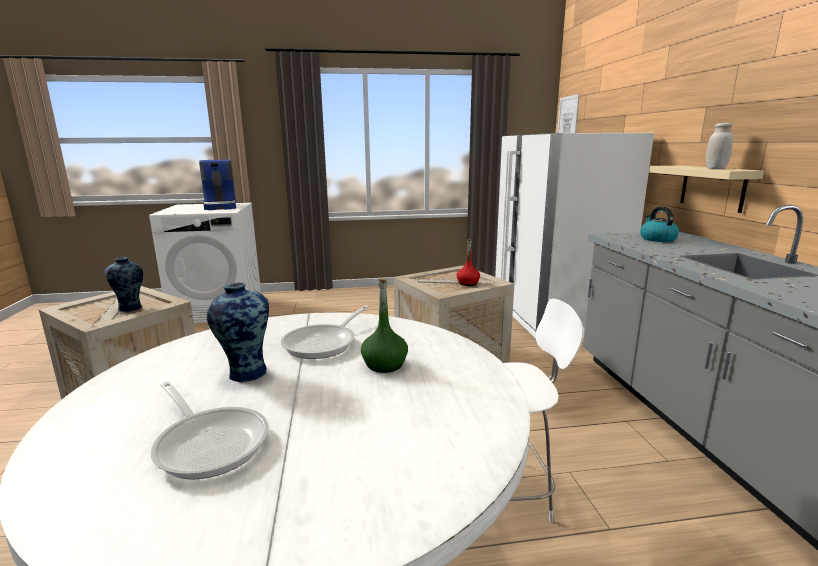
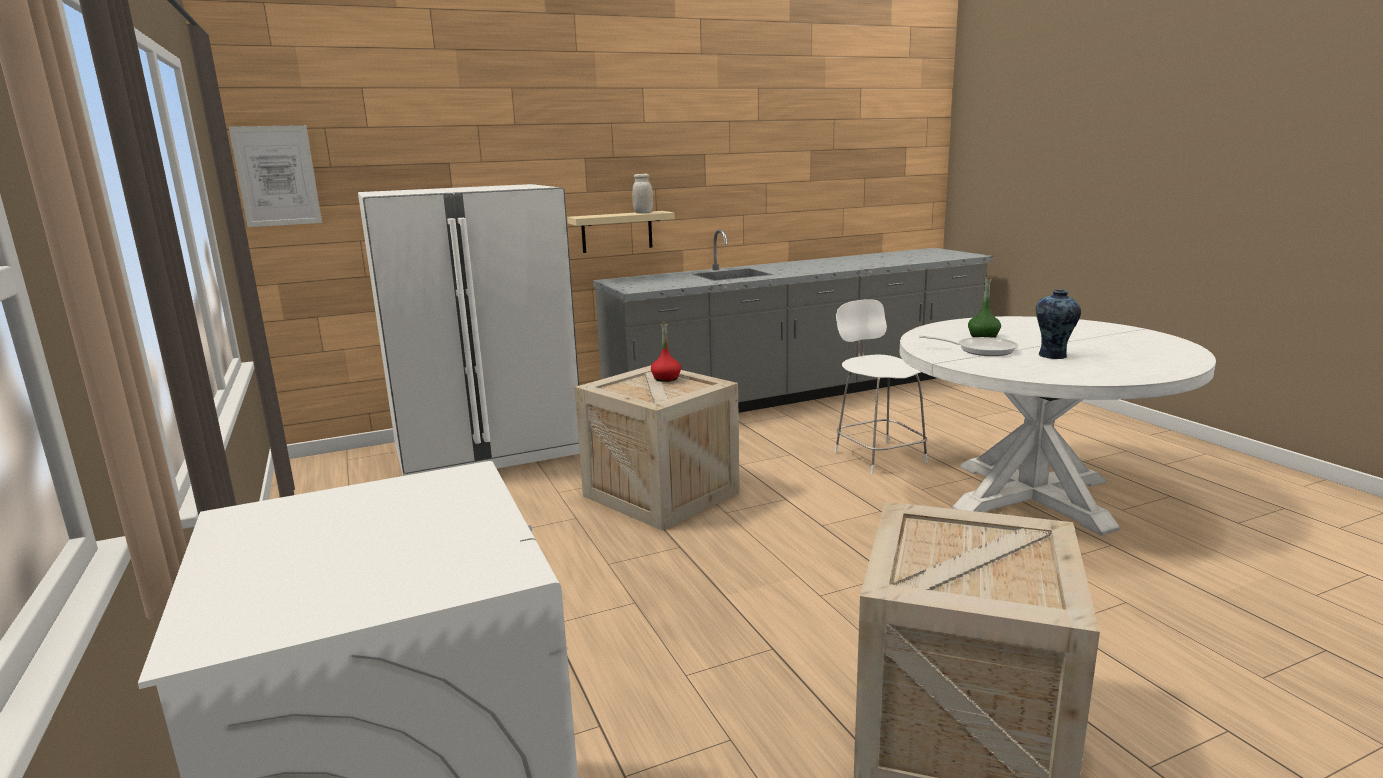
camera: 105 degrees left, 0 degrees up
vase [104,257,143,312] -> none
frying pan [151,381,269,480] -> none
coffee machine [199,160,236,210] -> none
kettle [640,206,679,242] -> none

